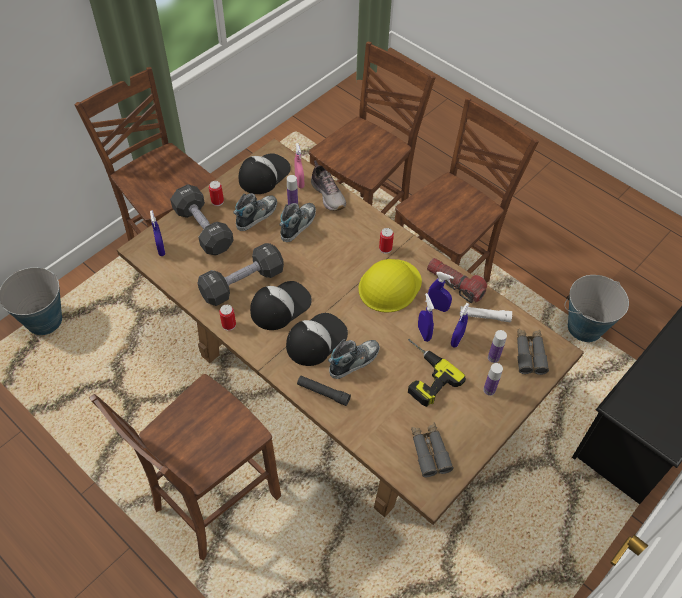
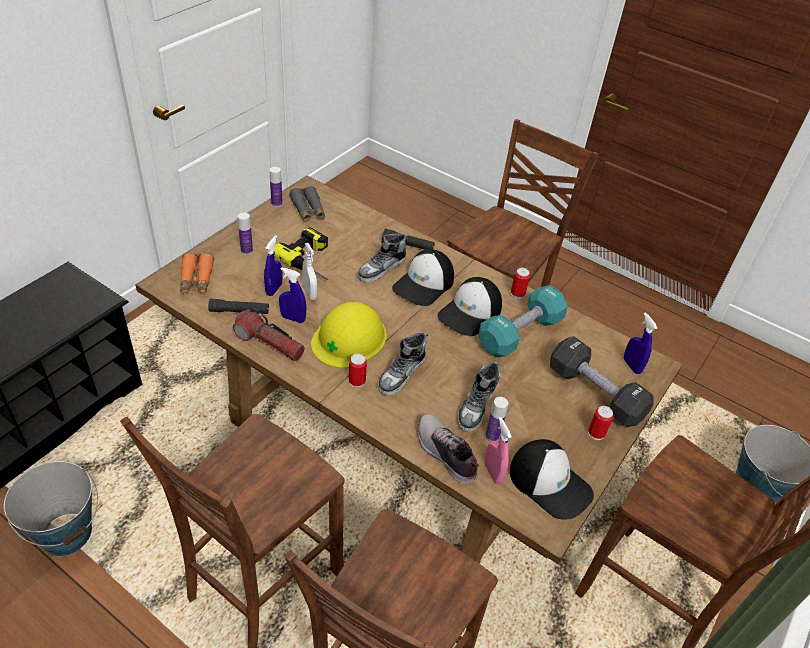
camera: 170 degrees right, 10 degrees down
black dumbbell [197,243,284,306] -> turquoise dumbbell [479,285,568,357]
shoe [233,193,277,231] -> shoe moved to [378,332,428,396]
cap [239,153,291,194] -> cap turned 75 degrees counterclockwise [510,439,594,520]
blue spray bottle [418,293,434,342] -> white spray bottle [302,243,317,300]
white flashlight [460,306,512,322] -> black flashlight [208,299,269,314]
bottle [488,330,507,363] -> bottle moved to [270,167,283,207]
grey binoculars [517,329,549,375] -> orange binoculars [180,253,214,294]

